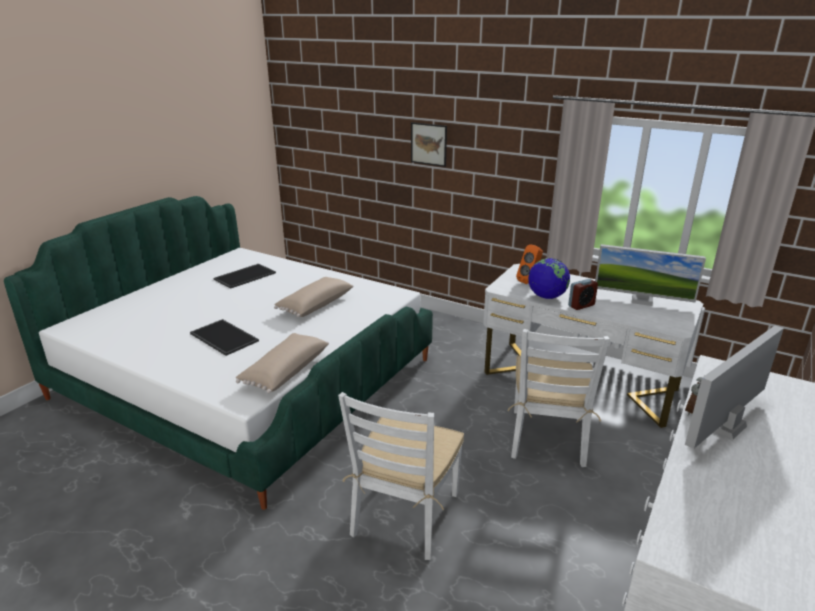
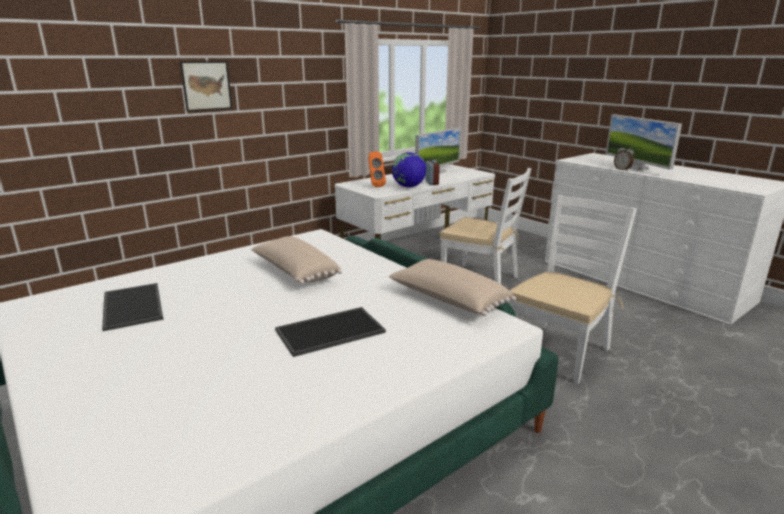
camera: 70 degrees left, 5 degrees down
white chair [338,392,464,560] -> white chair turned 90 degrees counterclockwise [509,195,637,384]

